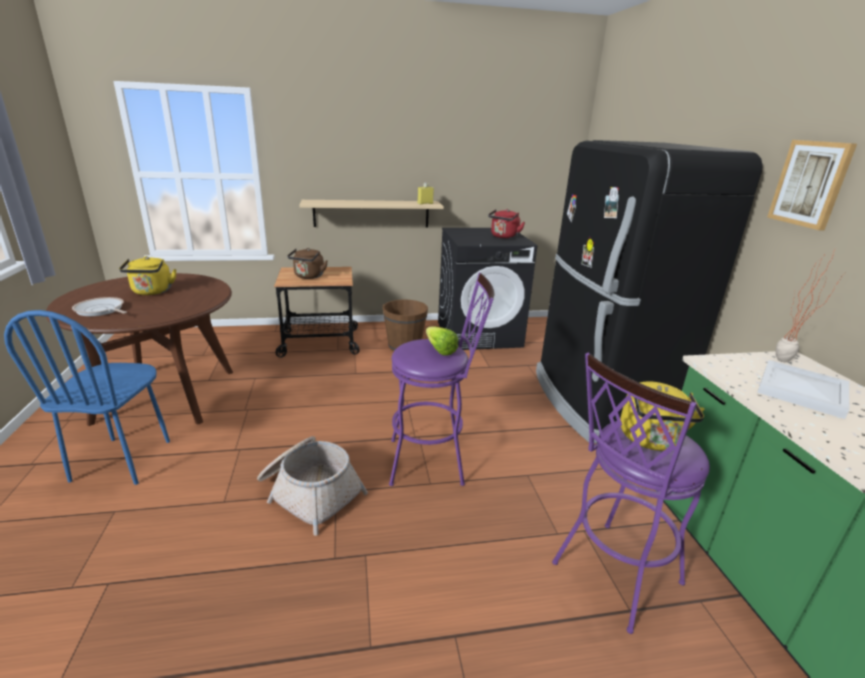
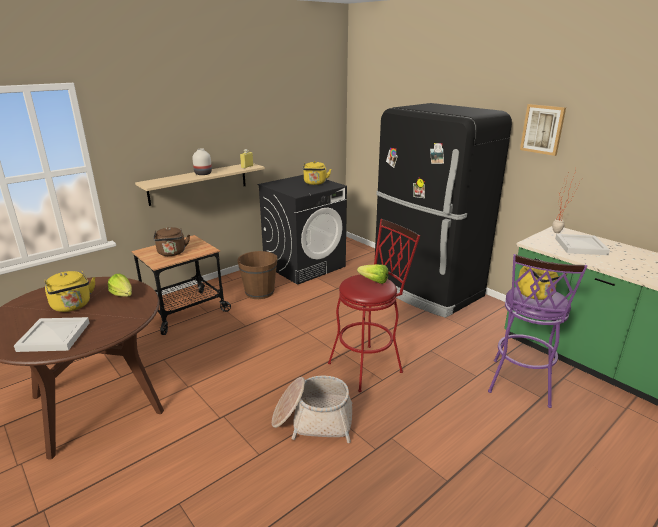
camera: 30 degrees left, 0 degrees up
blue chair [4,310,170,485] -> none
frying pan [72,297,127,316] -> white tray [14,317,89,352]
purple stool [389,273,494,486] -> red stool [328,219,420,392]
red kettle [488,209,525,239] -> yellow kettle [303,161,331,185]
none -> lettuce [108,274,132,297]
none -> white vase [192,148,212,175]

